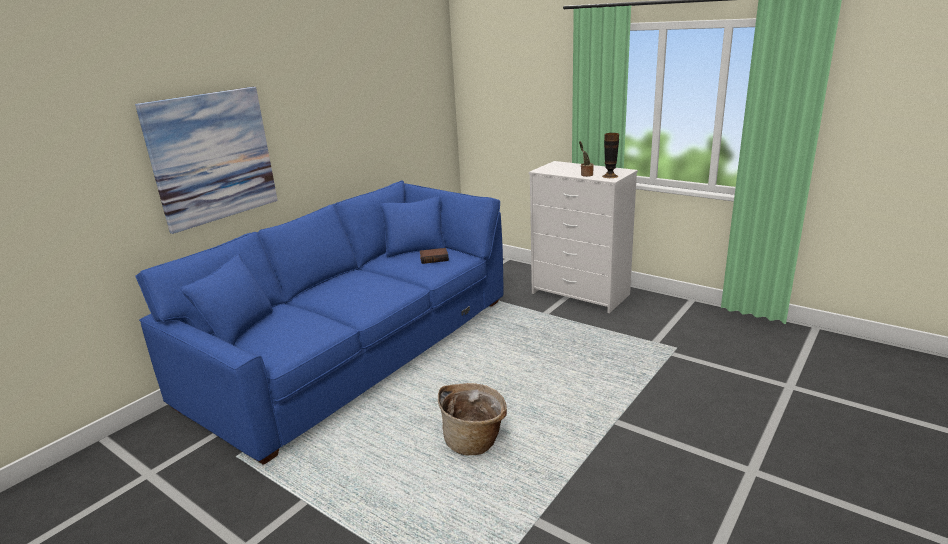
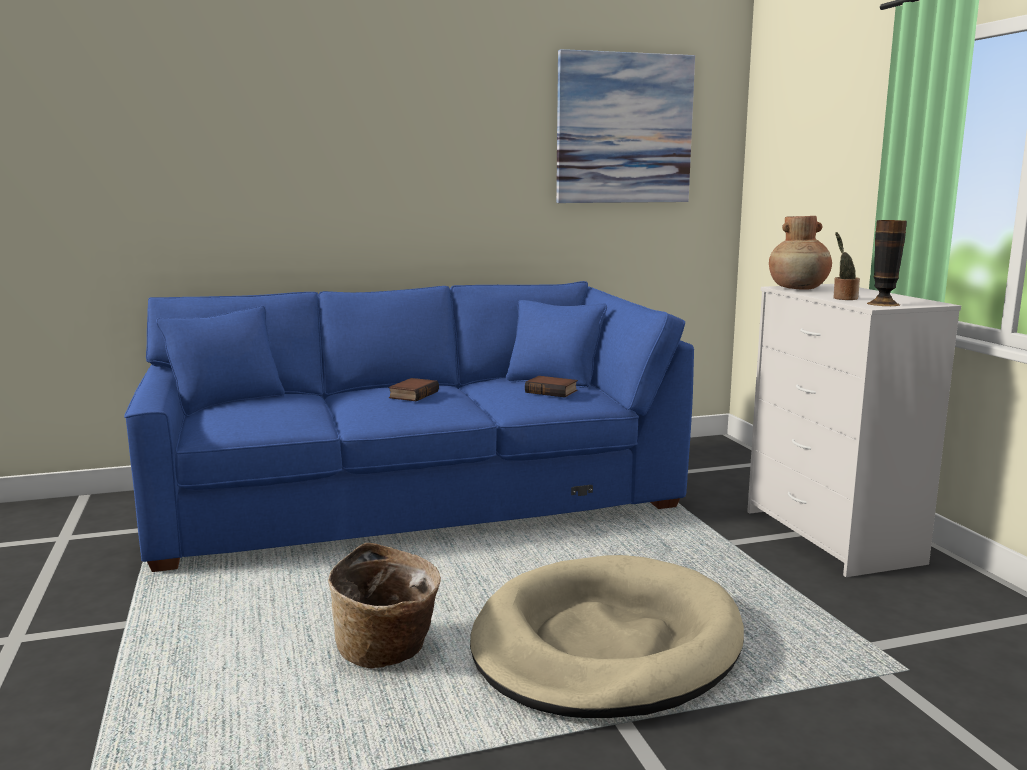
camera: 35 degrees right, 10 degrees down
picture [135,87,278,234] -> picture moved to [556,49,695,203]
none -> book [388,378,439,401]
none -> beige dog bed [470,555,744,718]
none -> brown vase [769,216,832,290]

